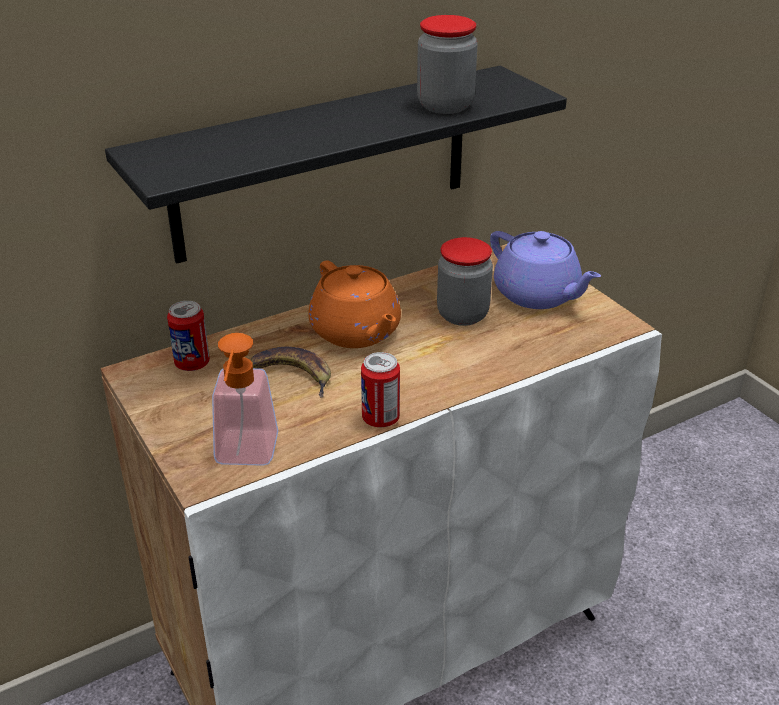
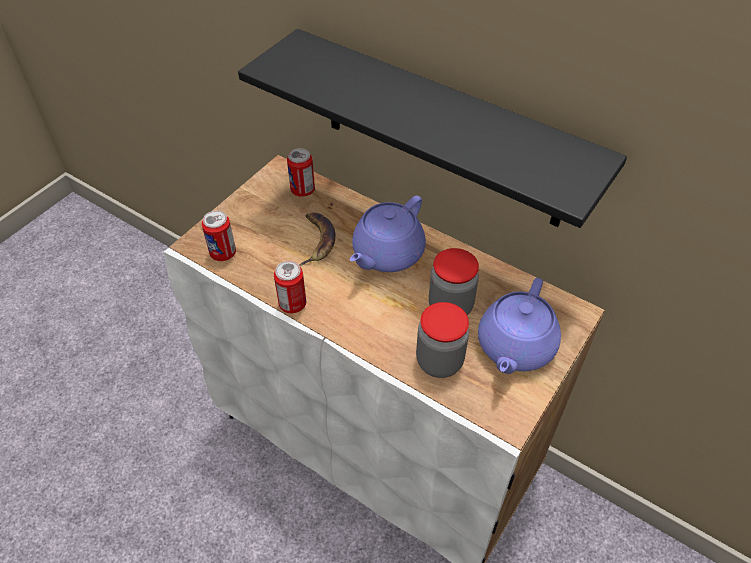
camera: 65 degrees right, 15 degrees up
soap dispenser [212,333,278,466] -> can [202,210,236,261]
orange teapot [308,261,401,348] -> purple teapot [350,196,426,272]
jar [417,15,478,114] -> jar moved to [416,302,469,378]

